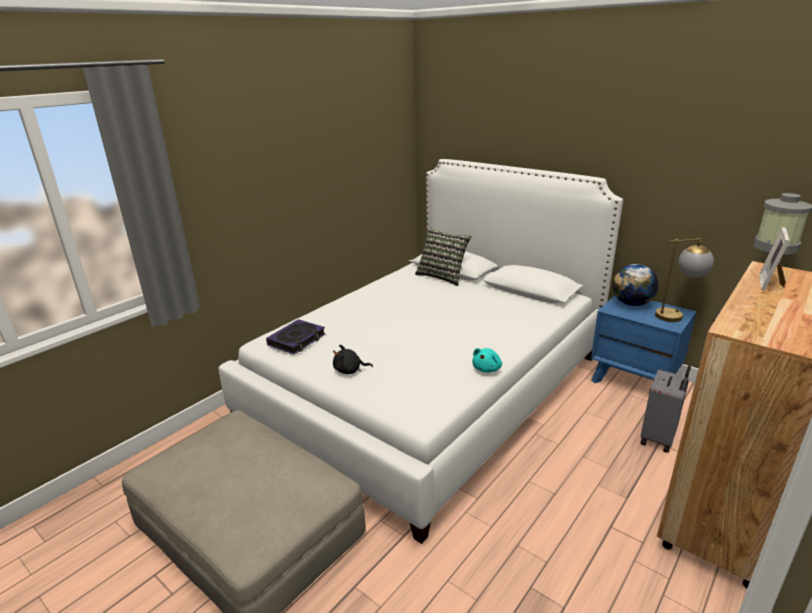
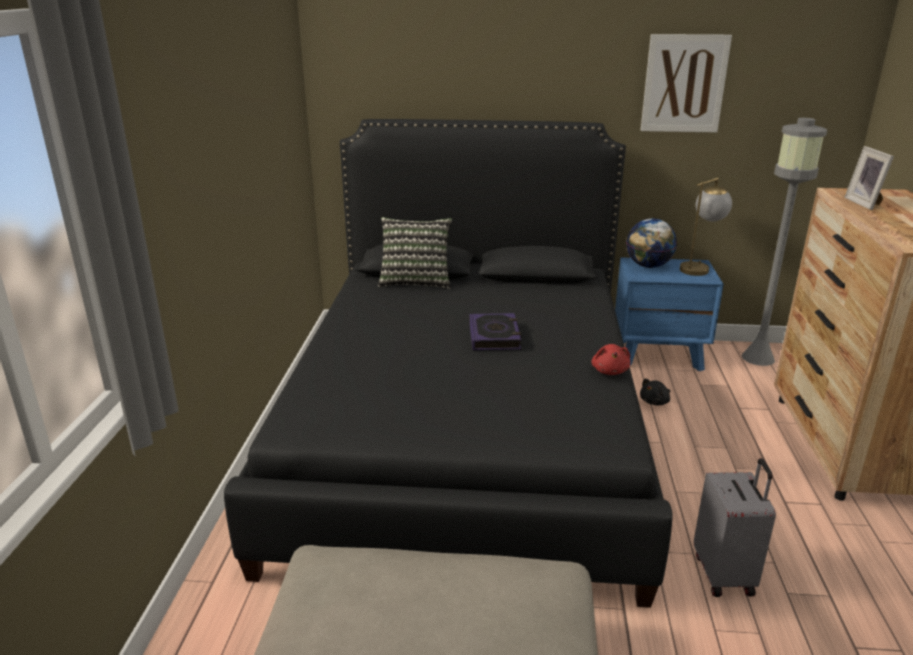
camera: 35 degrees left, 0 degrees up
white bed [218,159,623,544] -> black bed [224,119,673,608]
book [266,319,326,354] -> book moved to [469,313,521,350]
black plush toy [333,345,373,374] -> black plush toy moved to [640,379,670,405]
turquoise plush toy [472,348,502,372] -> red plush toy [591,344,630,375]
grey suitcase [640,366,691,453] -> grey suitcase moved to [694,458,776,597]
none -> picture [641,34,732,132]

